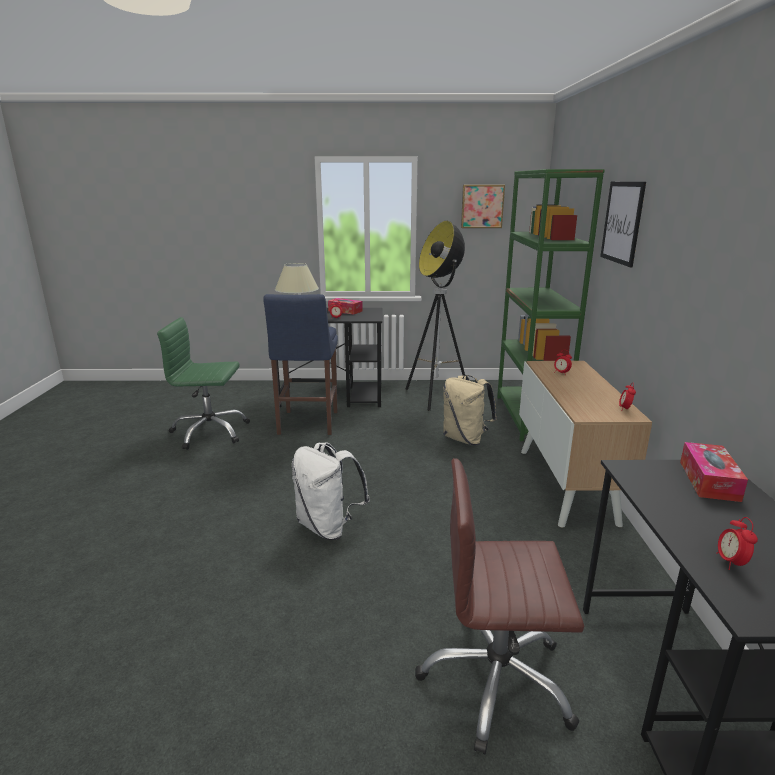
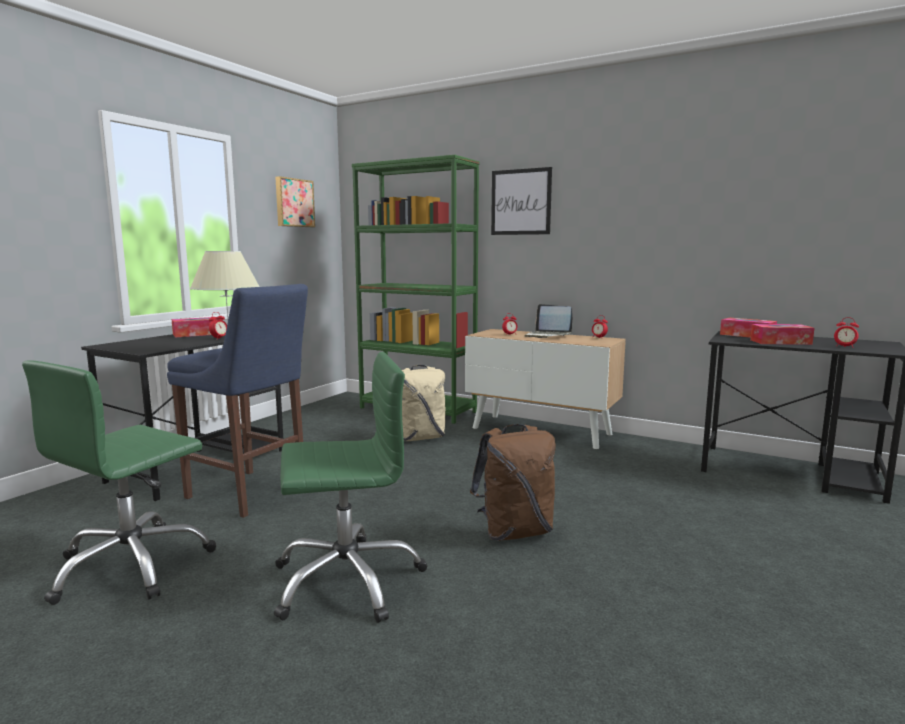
camera: 60 degrees left, 10 degrees down
white backpack [292,442,370,540] -> brown backpack [470,424,556,541]
floor lamp [406,221,465,411] -> none
brown office chair [415,458,584,754] -> none
none -> green office chair [274,352,427,623]
none -> laptop [525,304,572,338]
none -> tissue box [750,324,814,345]

